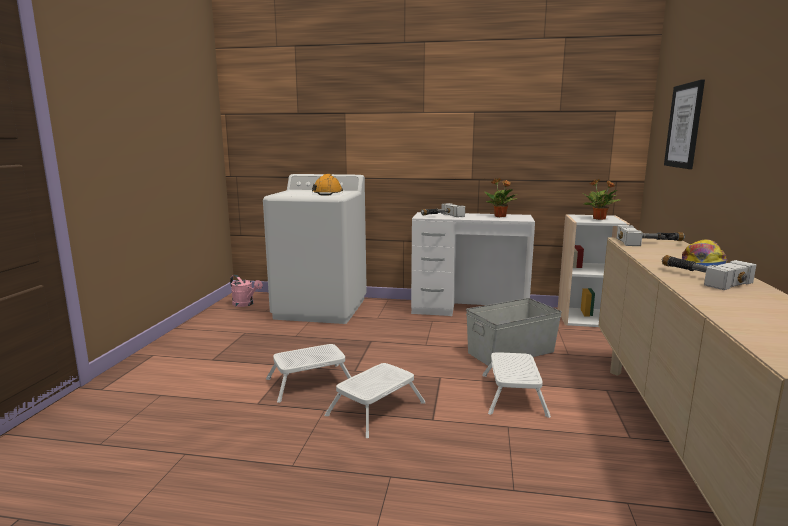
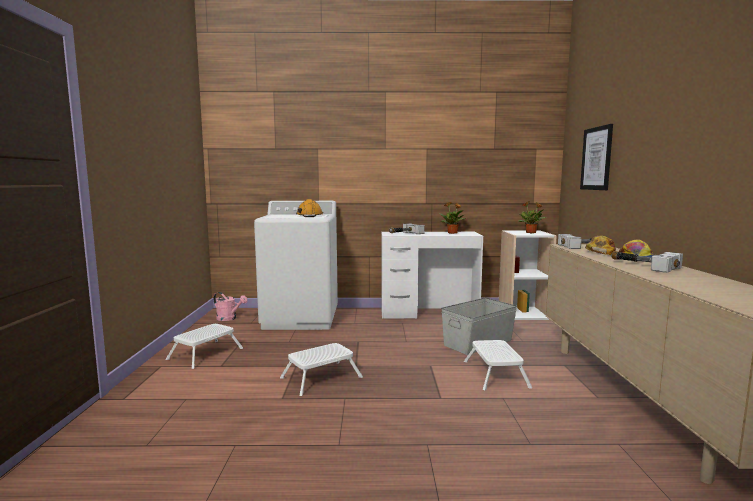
camera: 10 degrees left, 5 degrees down
white step ladder [325,363,425,438] -> white step ladder moved to [166,324,243,369]
none -> cap [585,236,616,255]

